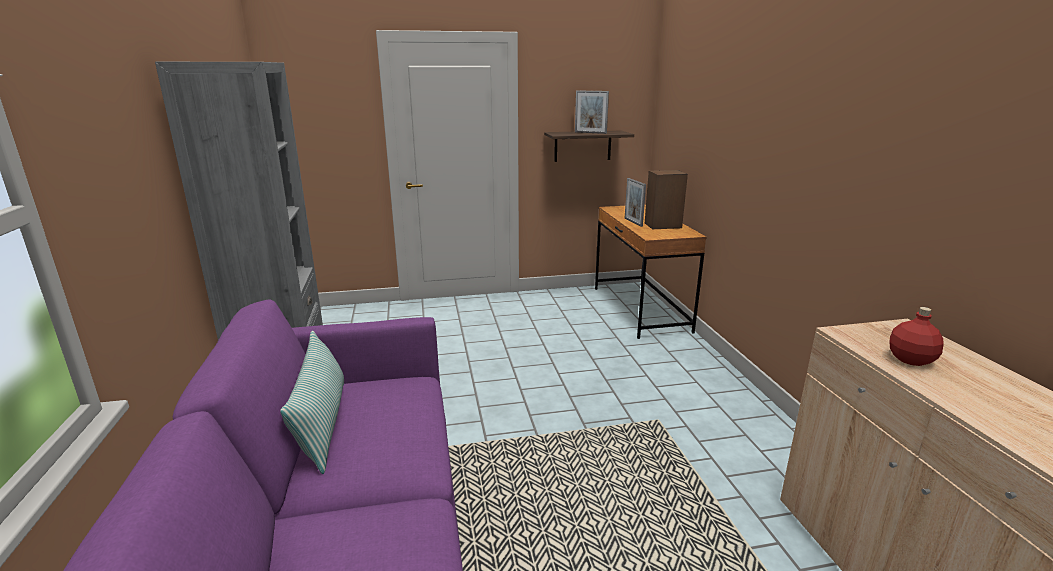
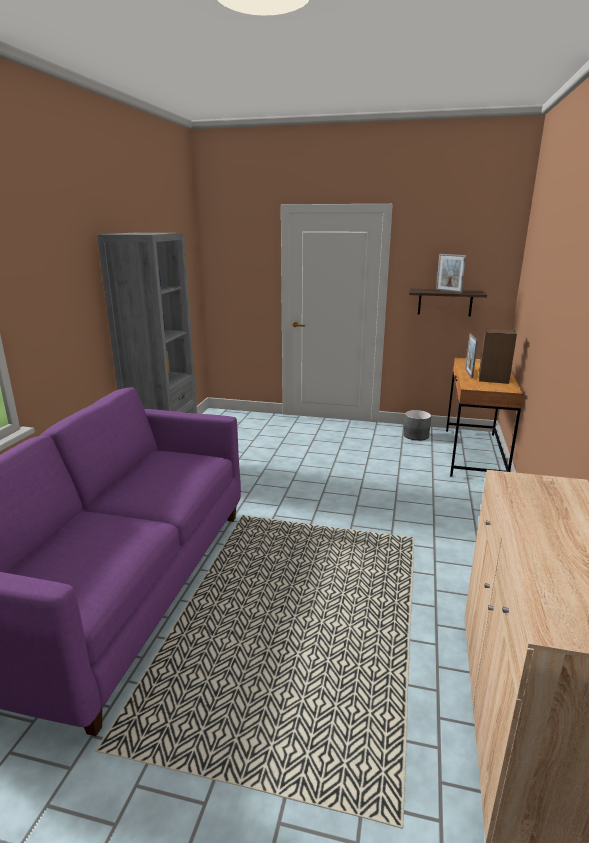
camera: 25 degrees right, 0 degrees up
pillow [280,330,344,474] -> none
red bottle [889,307,944,366] -> none
none -> grey planter [403,410,431,441]

